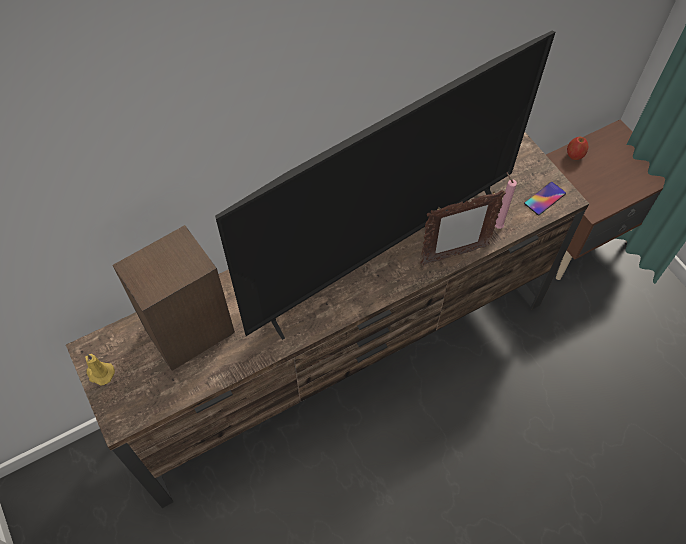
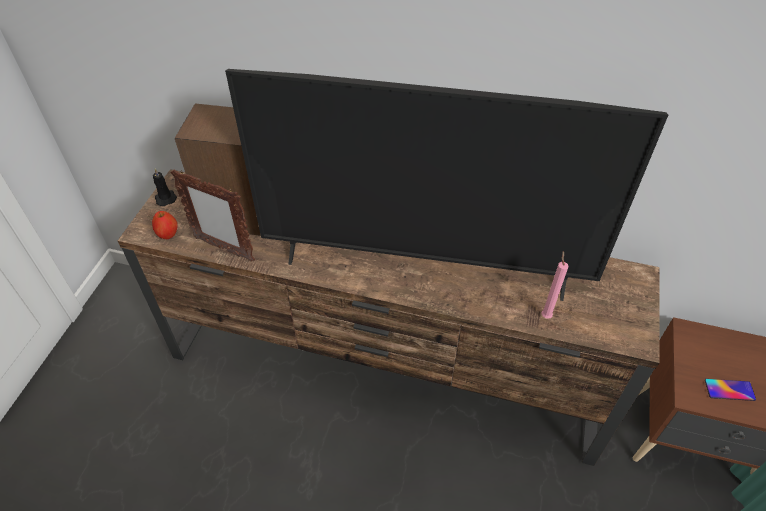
camera: 45 degrees right, 10 degrees down
yellow candle [85,354,115,385] -> black candle [153,169,177,206]
picture frame [420,190,506,265] -> picture frame moved to [170,169,255,262]
phone [524,182,566,215] -> phone moved to [705,379,756,401]
apple [567,137,588,160] -> apple moved to [152,211,178,239]

